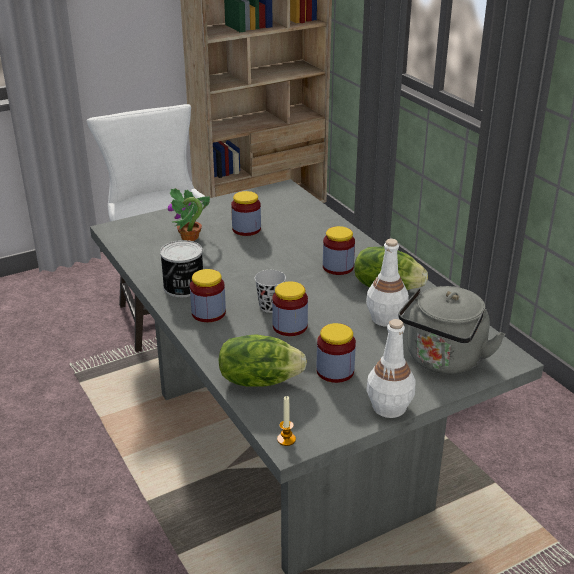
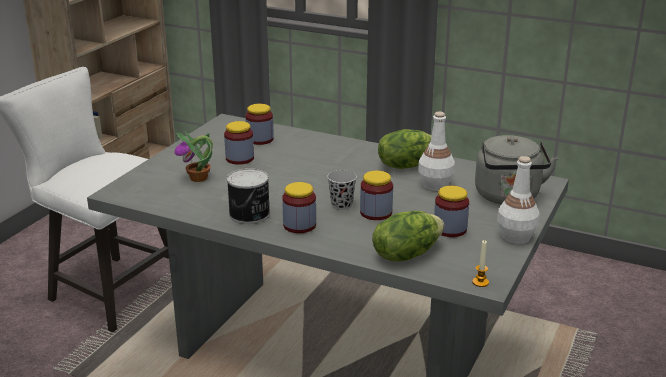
camera: 35 degrees left, 5 degrees down
jar [323,226,355,275] -> jar moved to [245,104,274,145]

